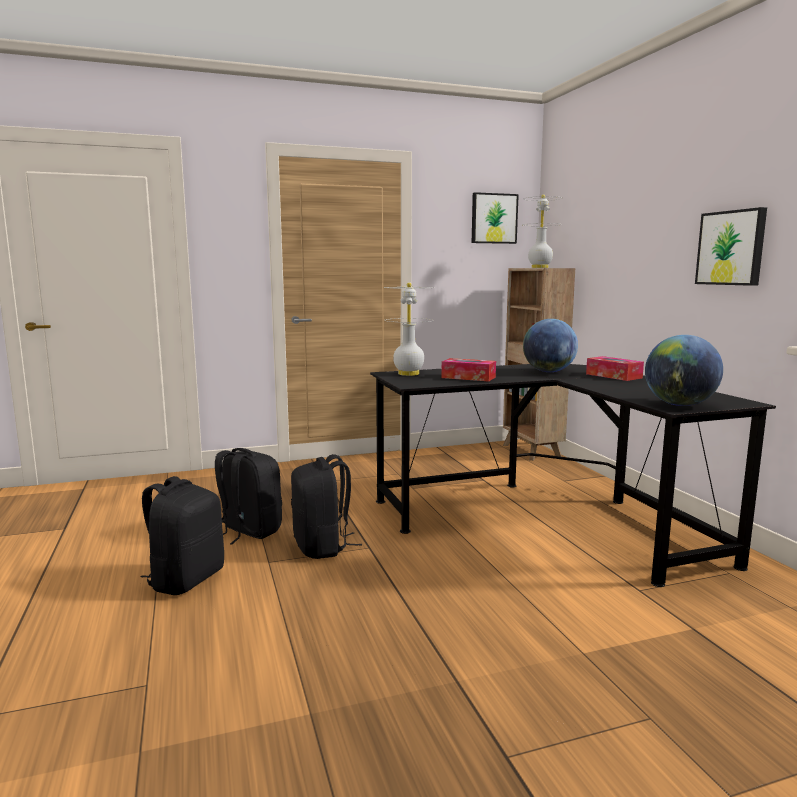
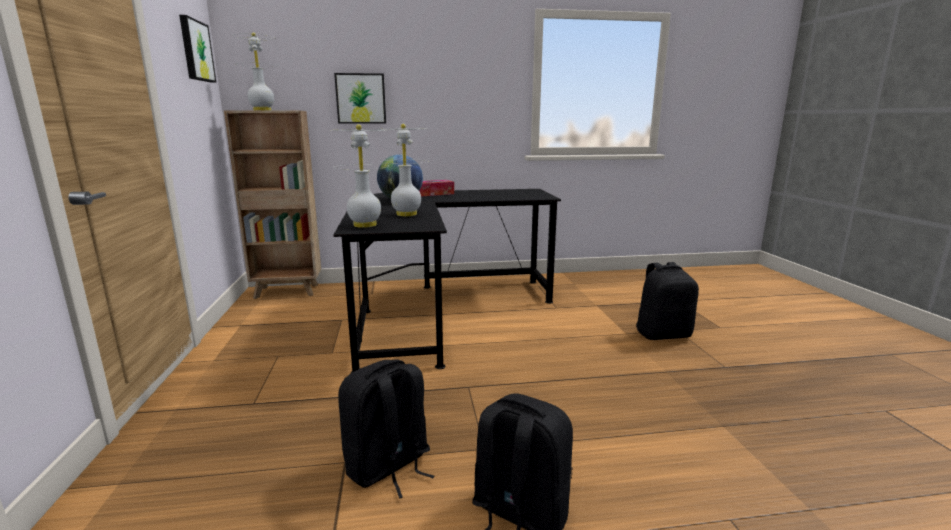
camera: 80 degrees left, 5 degrees up
black backpack [291,454,362,559] -> black backpack moved to [636,262,699,340]
tissue box [441,358,496,381] -> white table lamp [380,124,427,216]
globe [645,335,723,406] -> none
picture [695,207,767,286] -> picture moved to [334,73,386,123]

